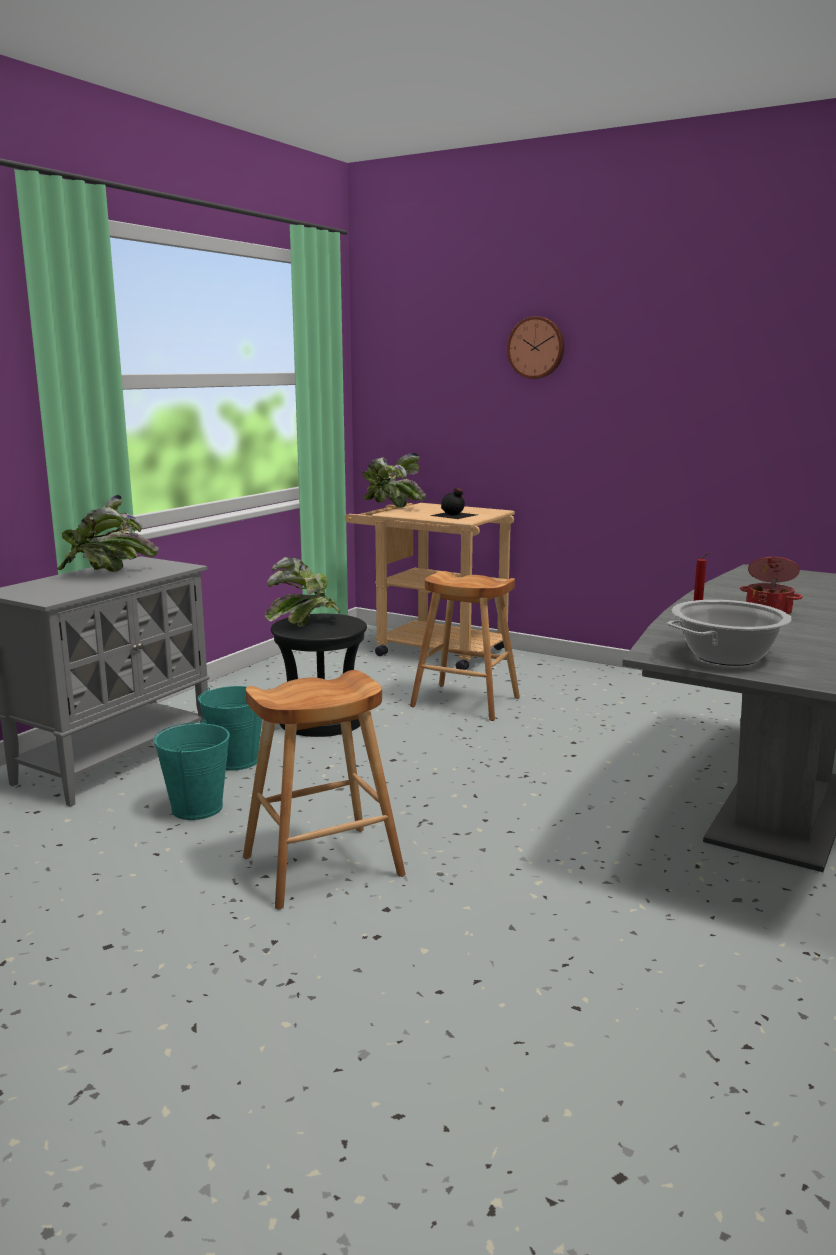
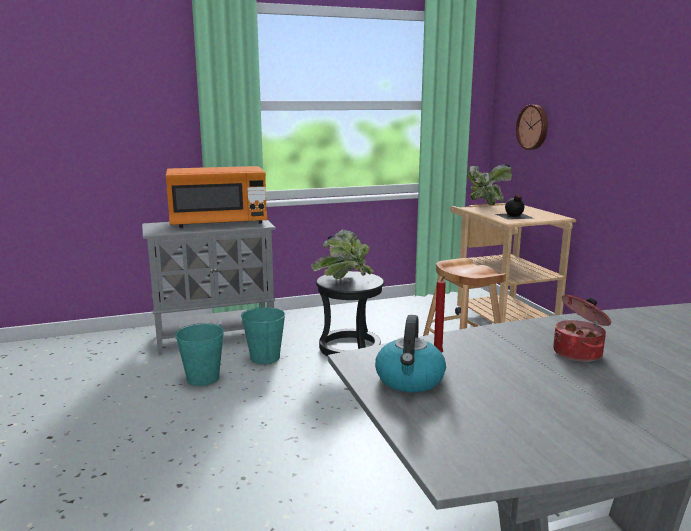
camera: 40 degrees right, 0 degrees up
potted plant [57,495,159,572] -> orange microwave [166,166,267,228]
brown stool [243,670,405,910] -> none
wall clock [507,316,564,379] -> wall clock moved to [516,105,548,150]
cooking pot [667,600,791,666] -> kettle [375,315,446,392]

